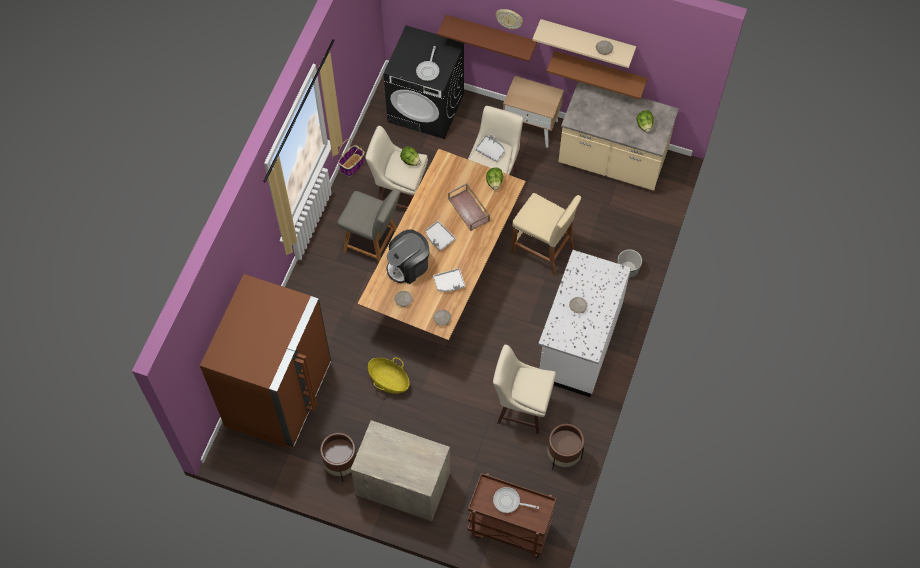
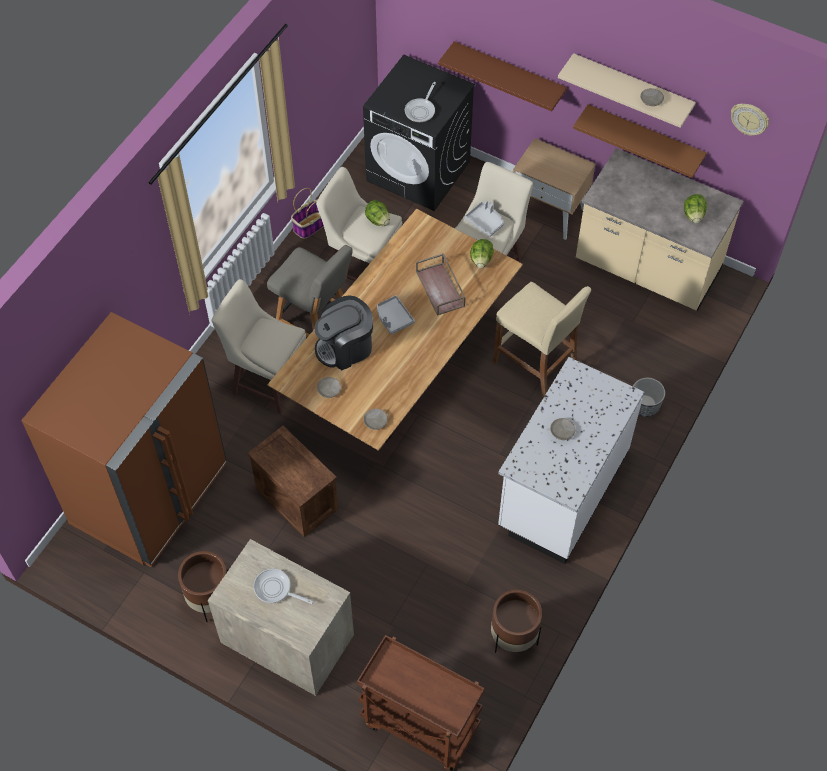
camera: 10 degrees right, 5 degrees down
basket [368,357,410,394] -> crate [247,426,338,537]
white tray [433,268,465,292] -> none
beige stool [493,345,556,434] -> beige stool moved to [212,279,306,414]
frying pan [493,487,539,513] -> frying pan moved to [254,569,313,604]
wall clock [496,9,523,29] -> wall clock moved to [731,104,769,136]

